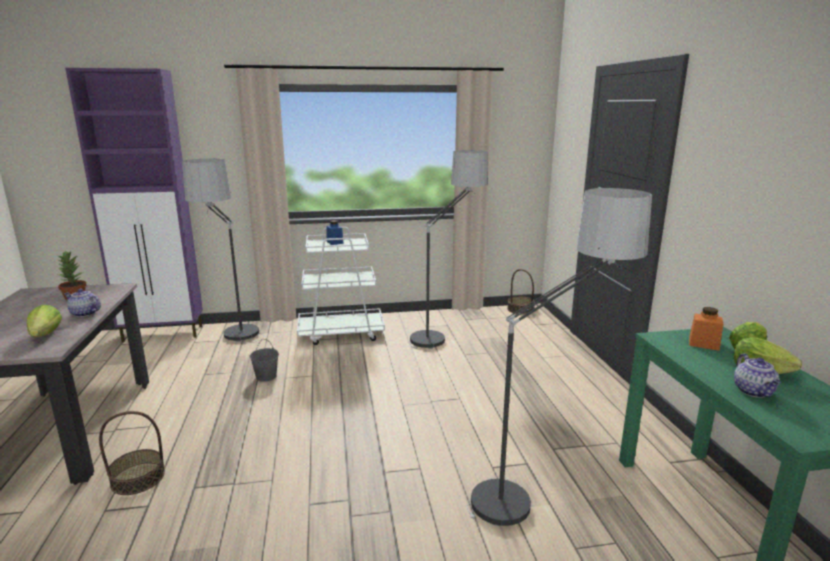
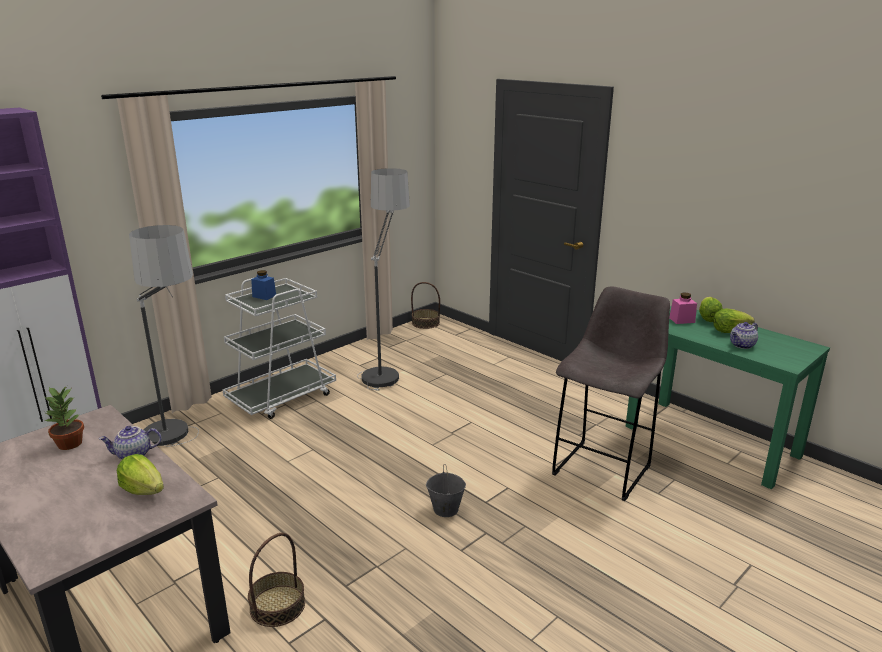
camera: 35 degrees left, 5 degrees up
grey bucket [249,339,279,382] -> grey bucket moved to [426,464,466,517]
floor lamp [467,188,652,526] -> grey stool [552,287,670,501]
orange jar [689,307,723,351] -> pink jar [669,292,697,324]
teapot [734,353,781,398] -> teapot turned 90 degrees clockwise [730,322,758,349]

